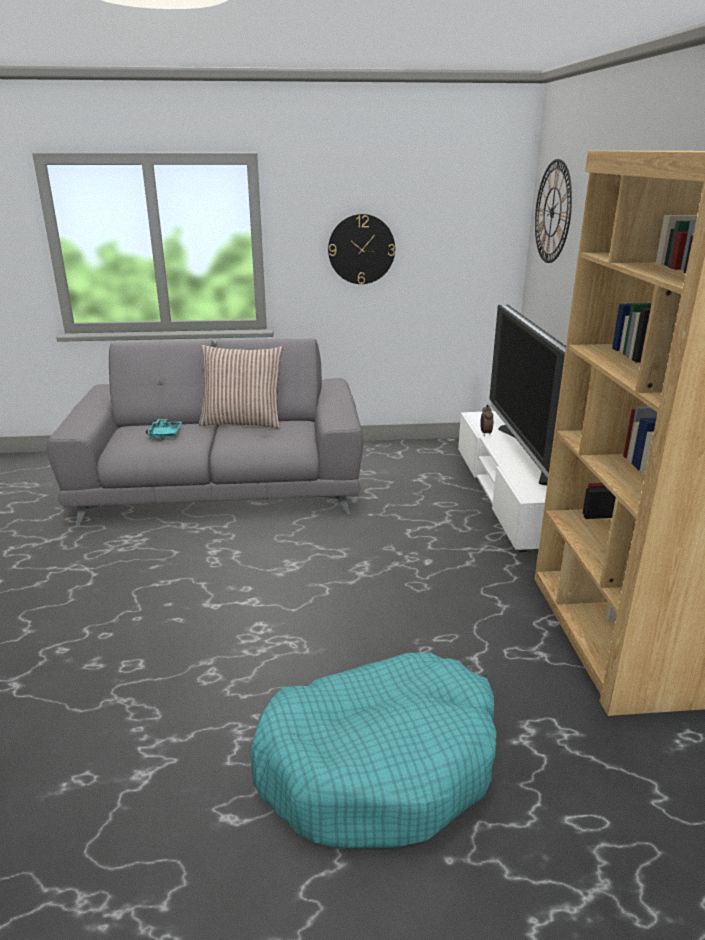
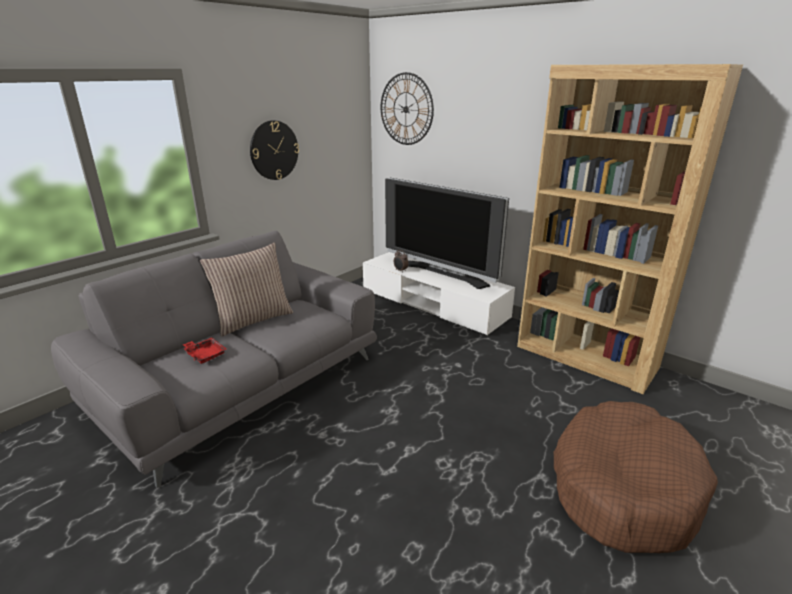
camera: 45 degrees left, 0 degrees up
turquoise tray [146,419,182,439] -> red tray [183,337,226,364]
turquoise dog bed [250,652,496,849] -> brown dog bed [554,401,718,553]

